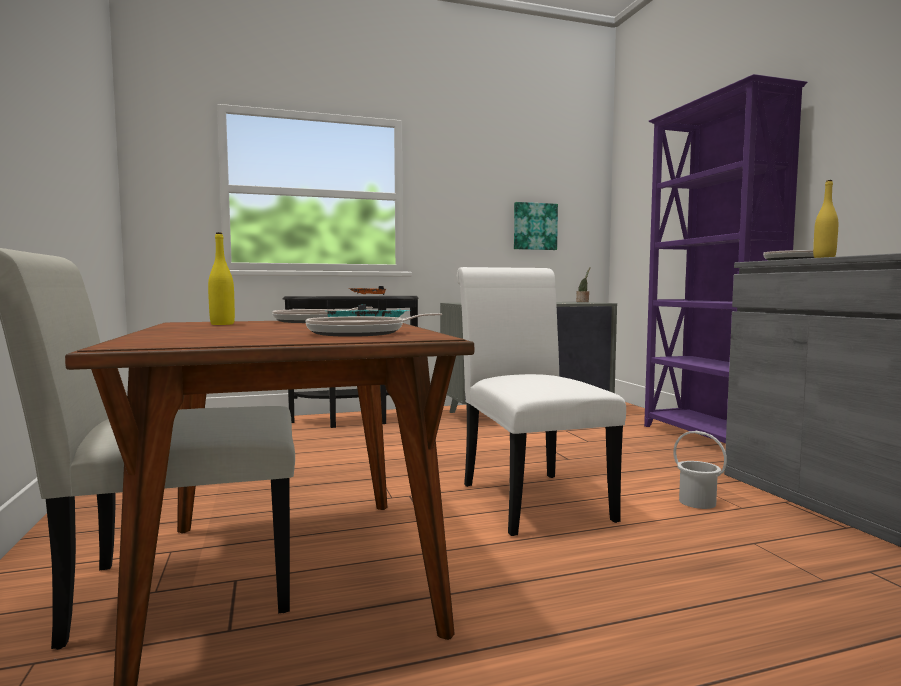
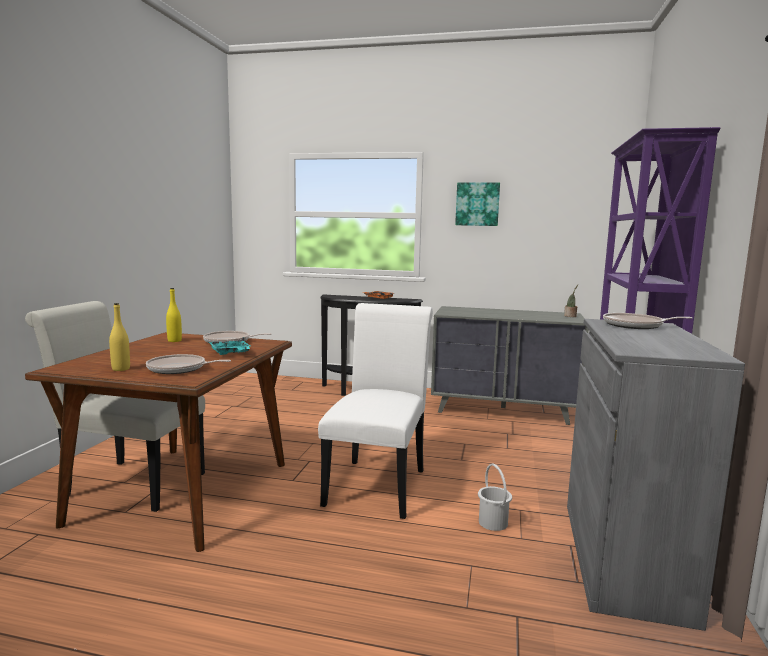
camera: 30 degrees right, 5 degrees up
picture [514,202,558,250] -> picture moved to [455,182,500,226]
yellow bottle [813,180,838,258] -> yellow bottle moved to [109,303,130,371]

